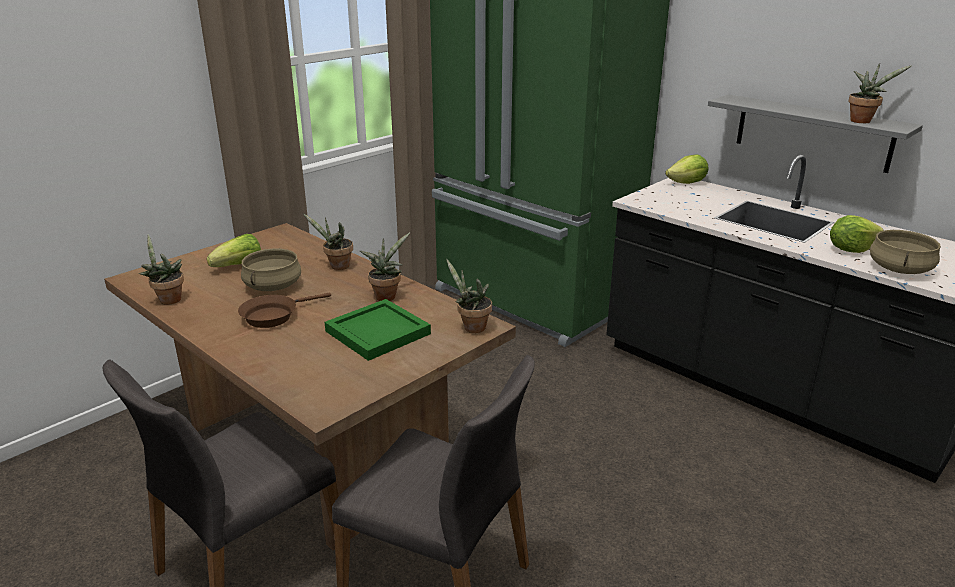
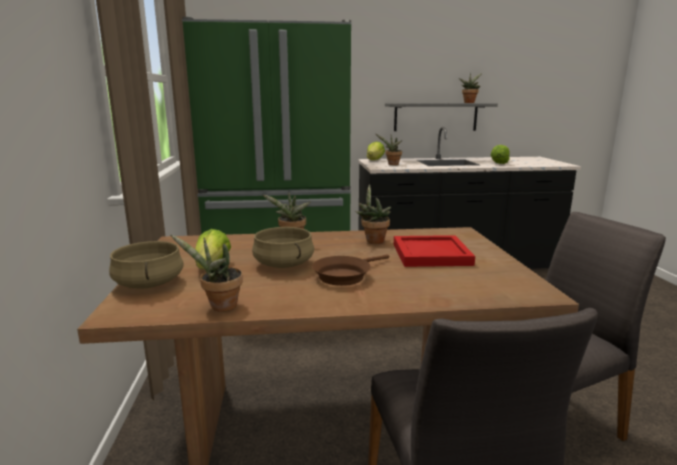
camera: 50 degrees left, 10 degrees down
brown frying pan [238,293,331,328] -> brown frying pan turned 45 degrees clockwise [312,254,389,286]
green tray [325,299,431,361] -> red tray [394,235,475,267]
potted plant [446,259,492,333] -> potted plant moved to [376,134,403,165]
beige cooking pot [870,230,941,274] -> beige cooking pot moved to [109,241,184,289]

